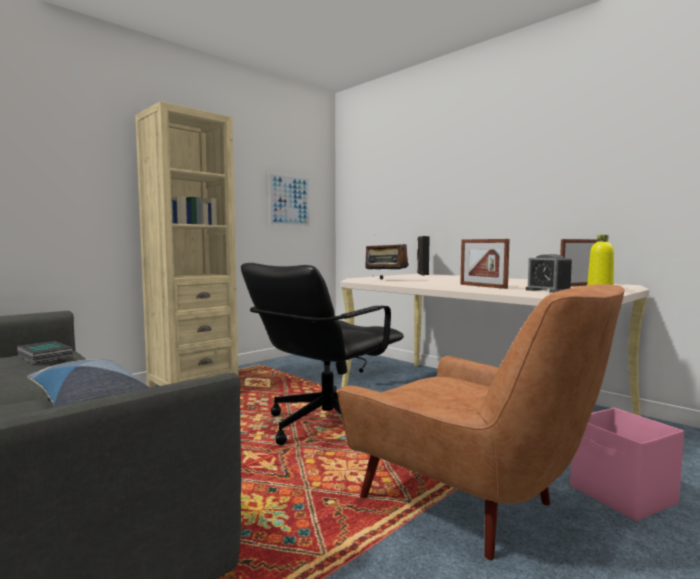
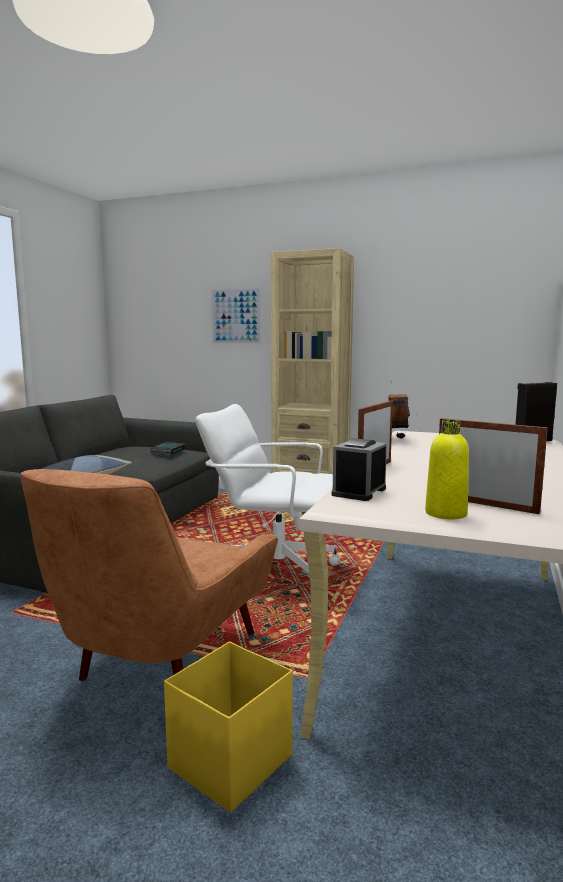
camera: 65 degrees right, 5 degrees up
black office chair [241,263,404,445] -> white office chair [196,404,340,574]
picture [269,172,310,227] -> picture moved to [210,287,262,345]
pink storage box [570,408,684,521] -> yellow storage box [164,642,293,813]

